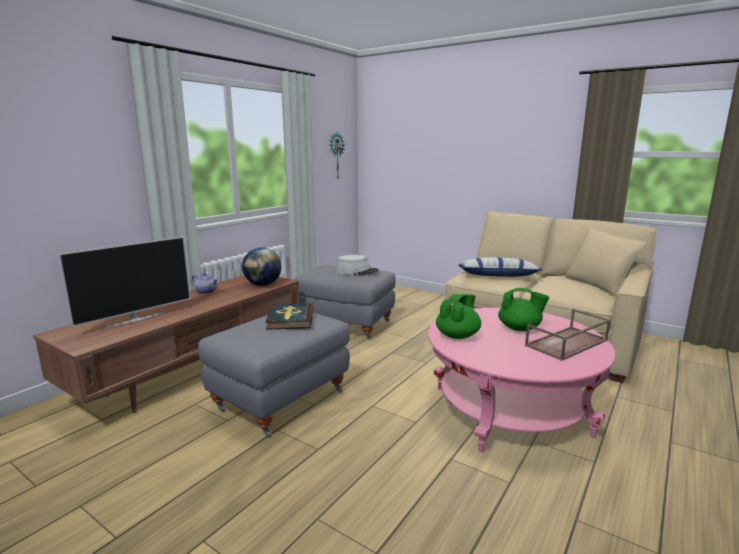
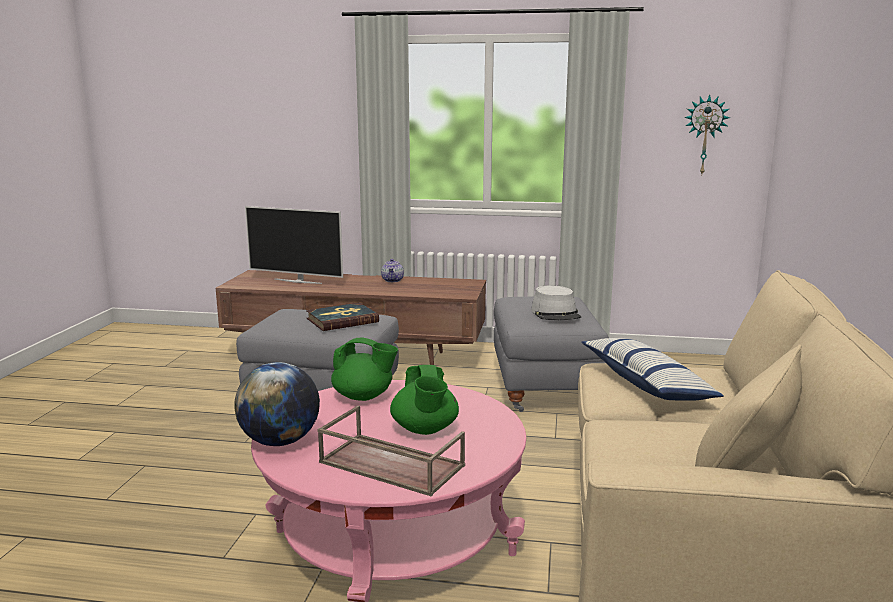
camera: 65 degrees right, 0 degrees up
globe [242,247,282,286] -> globe moved to [234,362,320,446]

